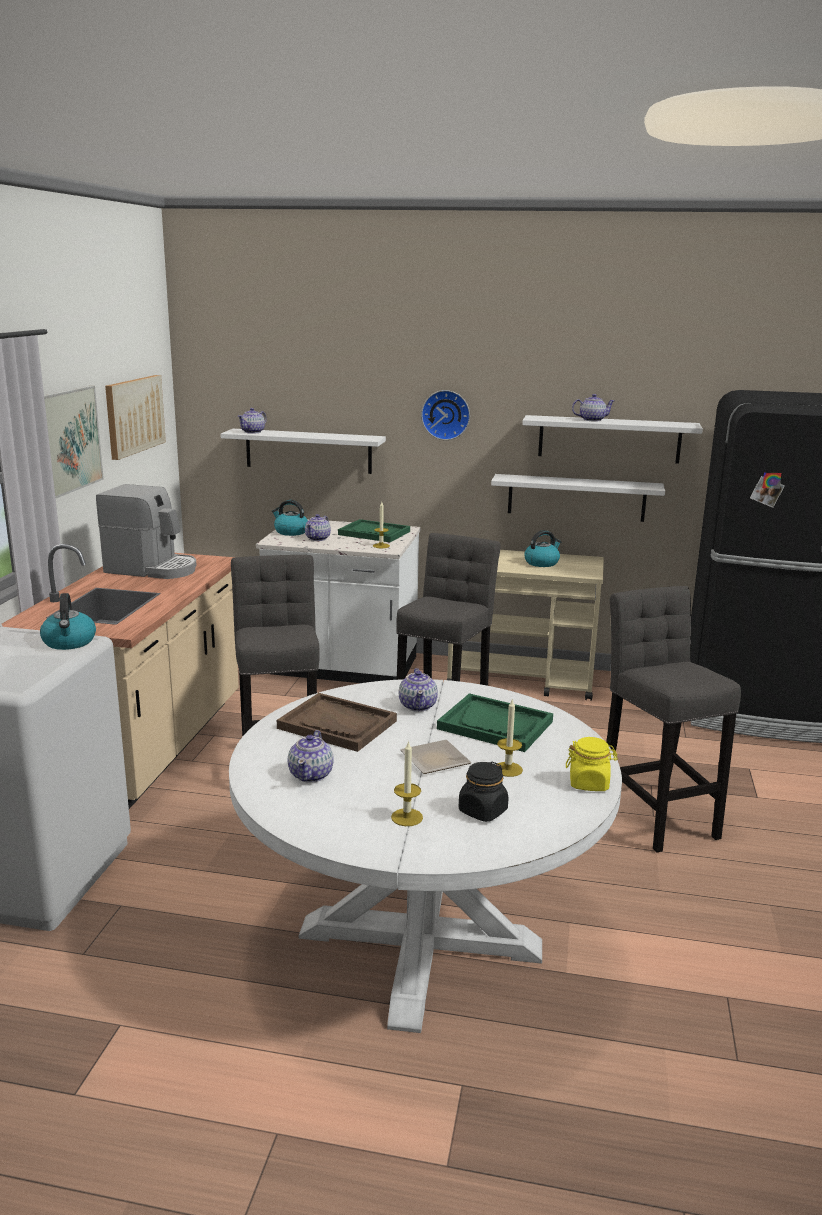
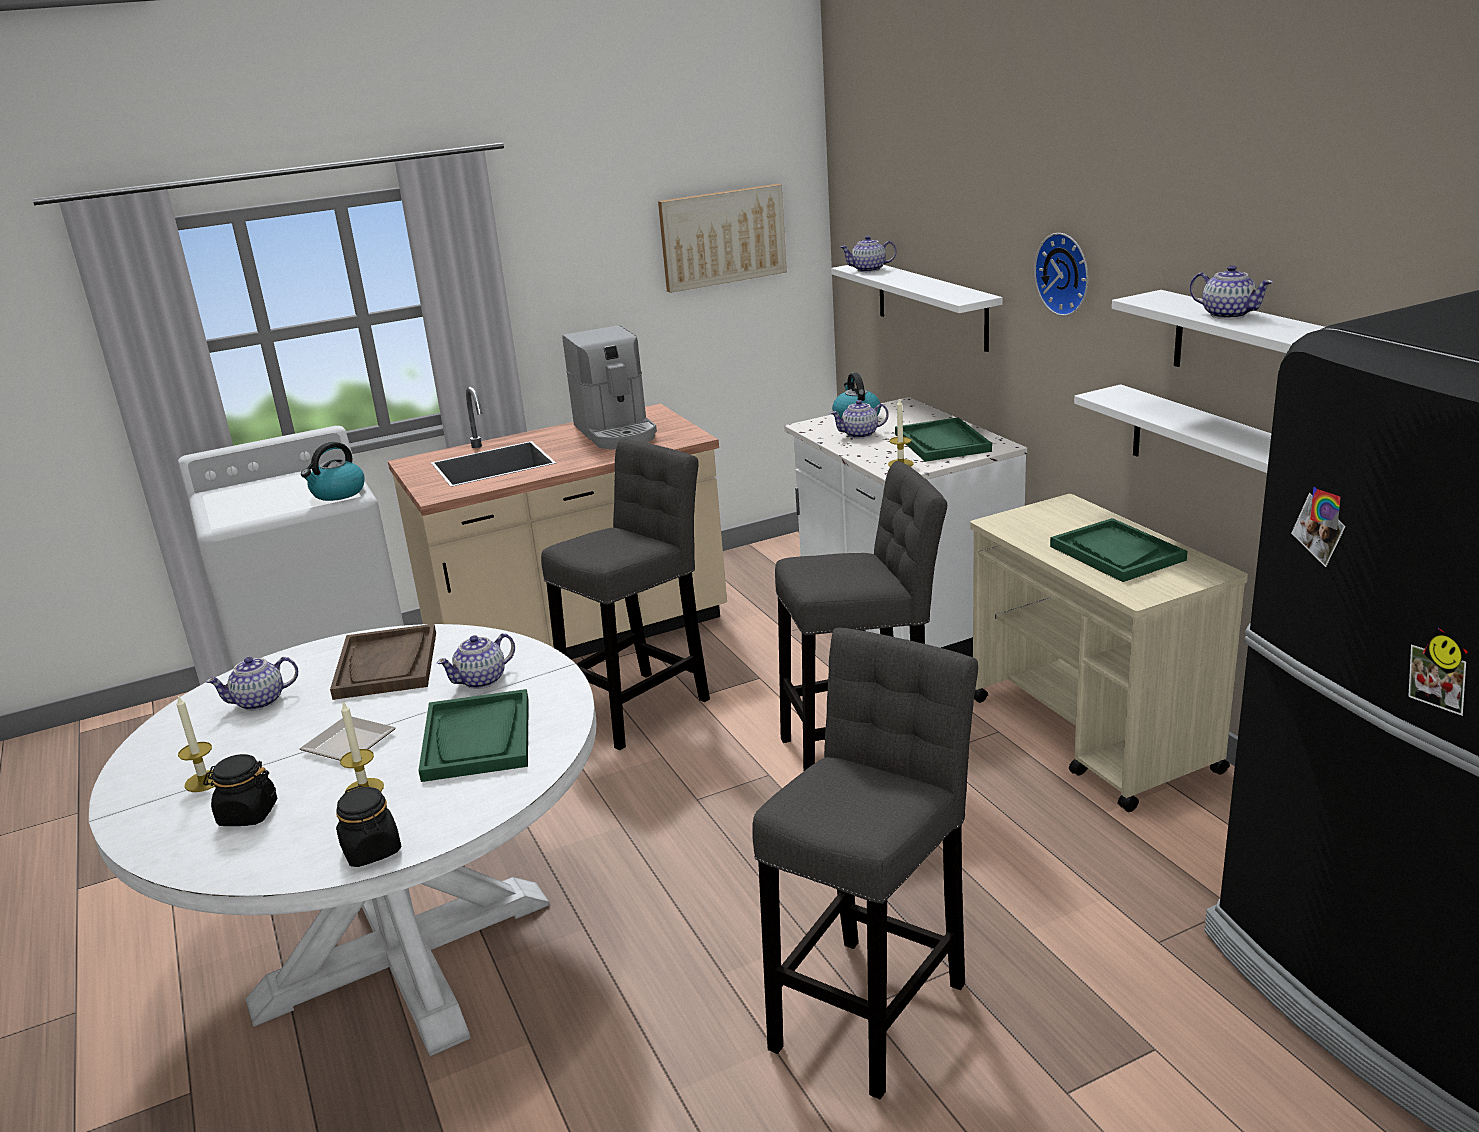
camera: 55 degrees right, 5 degrees up
picture [44,385,104,499] -> none
kettle [524,530,561,567] -> green tray [1050,518,1187,582]
yellow jar [566,737,618,791] -> black jar [336,786,401,867]

